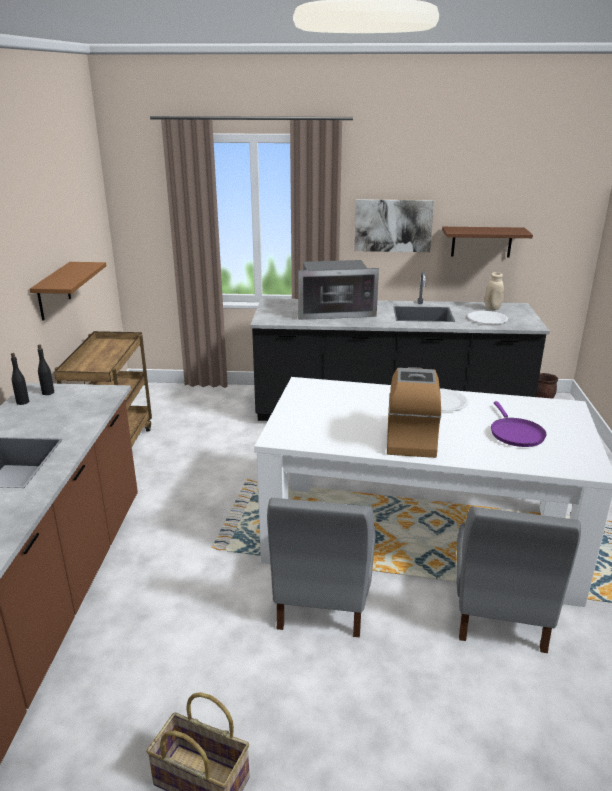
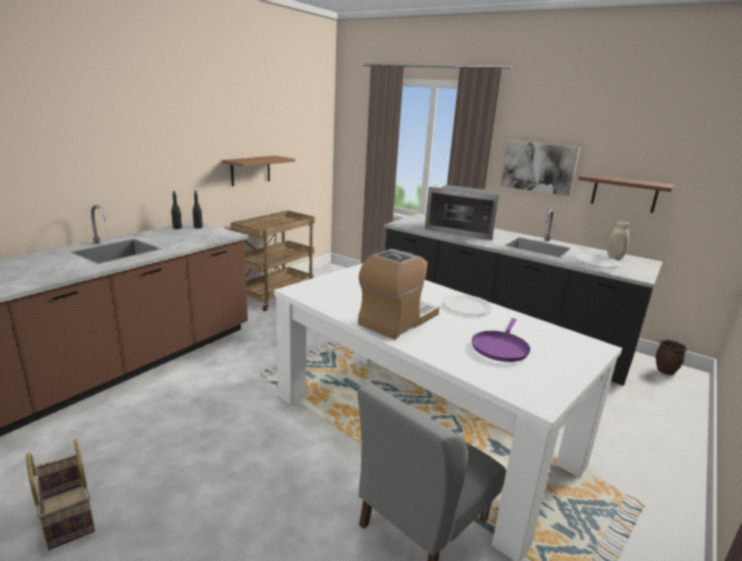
camera: 30 degrees right, 5 degrees down
grey chair [267,498,375,637] -> none

